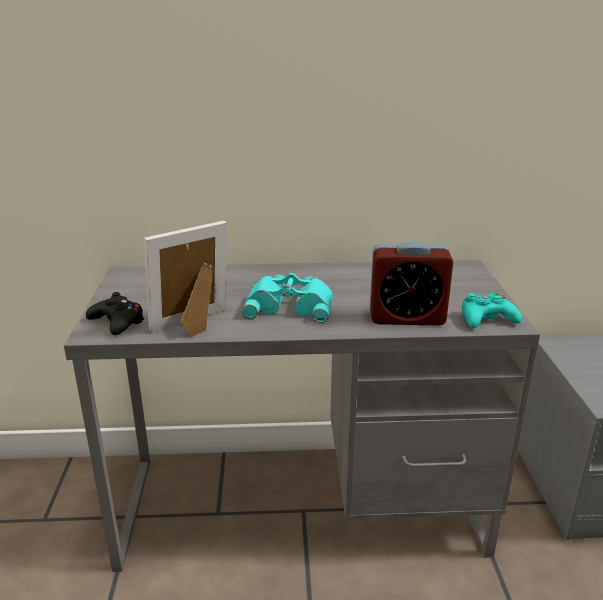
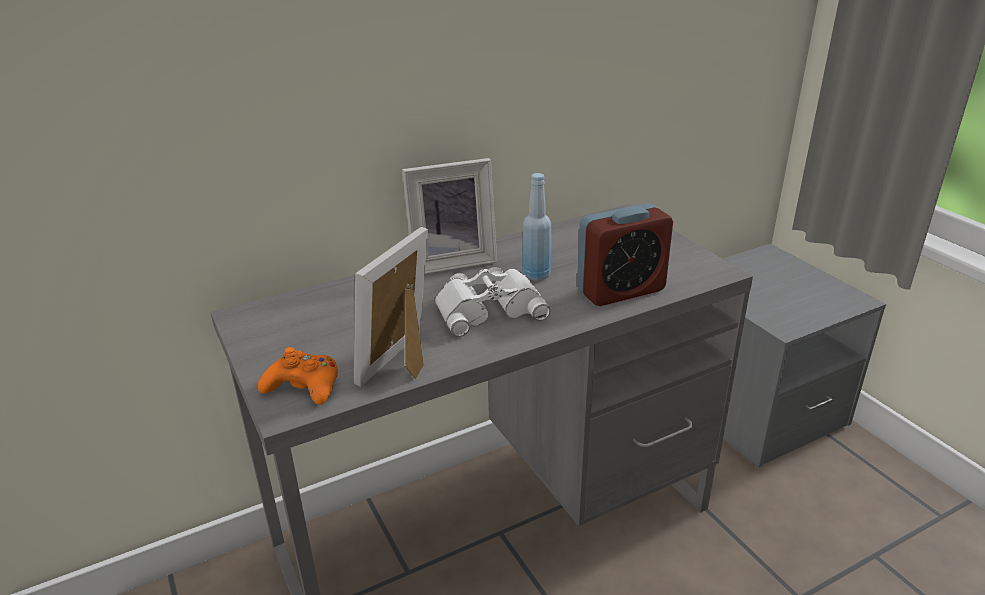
camera: 25 degrees left, 5 degrees up
black game controller [86,292,144,335] -> orange game controller [258,347,338,405]
turquoise binoculars [242,273,333,323] -> white binoculars [435,267,550,337]
turquoise game controller [462,293,522,328] -> none
none -> picture frame [402,158,497,274]
none -> blue bottle [522,173,551,281]

